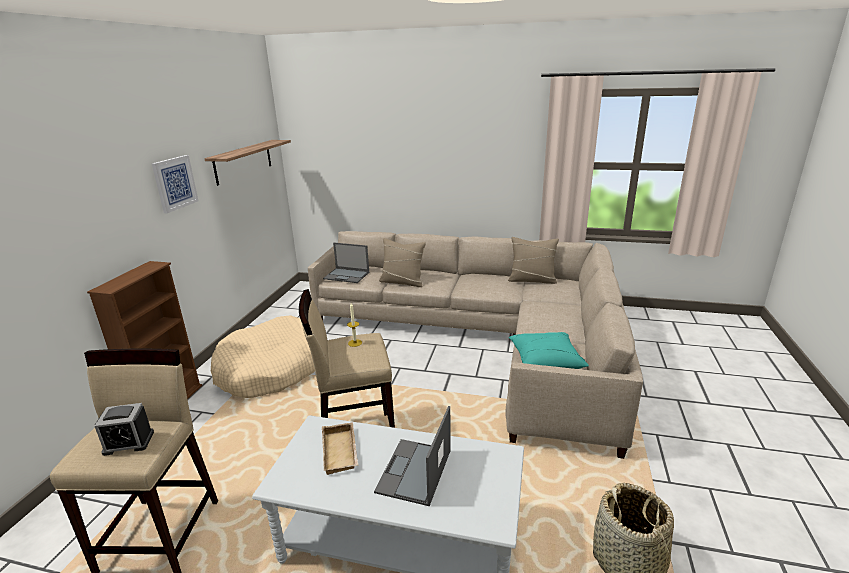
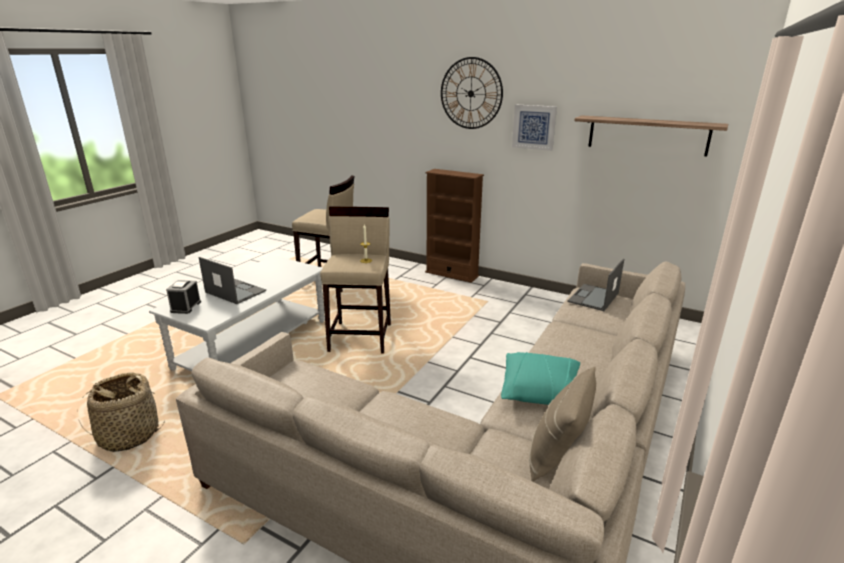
camera: 105 degrees right, 0 degrees up
alarm clock [94,403,154,456] -> alarm clock moved to [166,280,201,314]
beige dog bed [211,315,315,398] -> none
beige tray [322,422,358,475] -> none
beige pillow [379,238,426,287] -> none
turquoise pillow [509,332,589,369] -> turquoise pillow moved to [501,352,580,405]
none -> wall clock [441,57,503,129]

